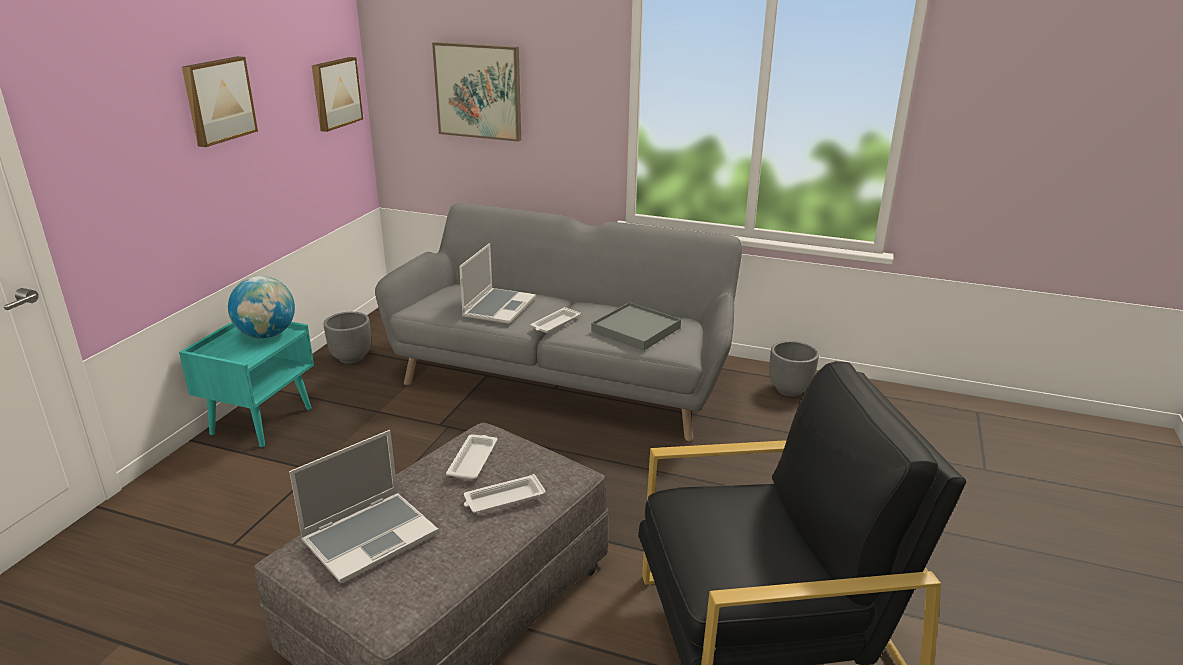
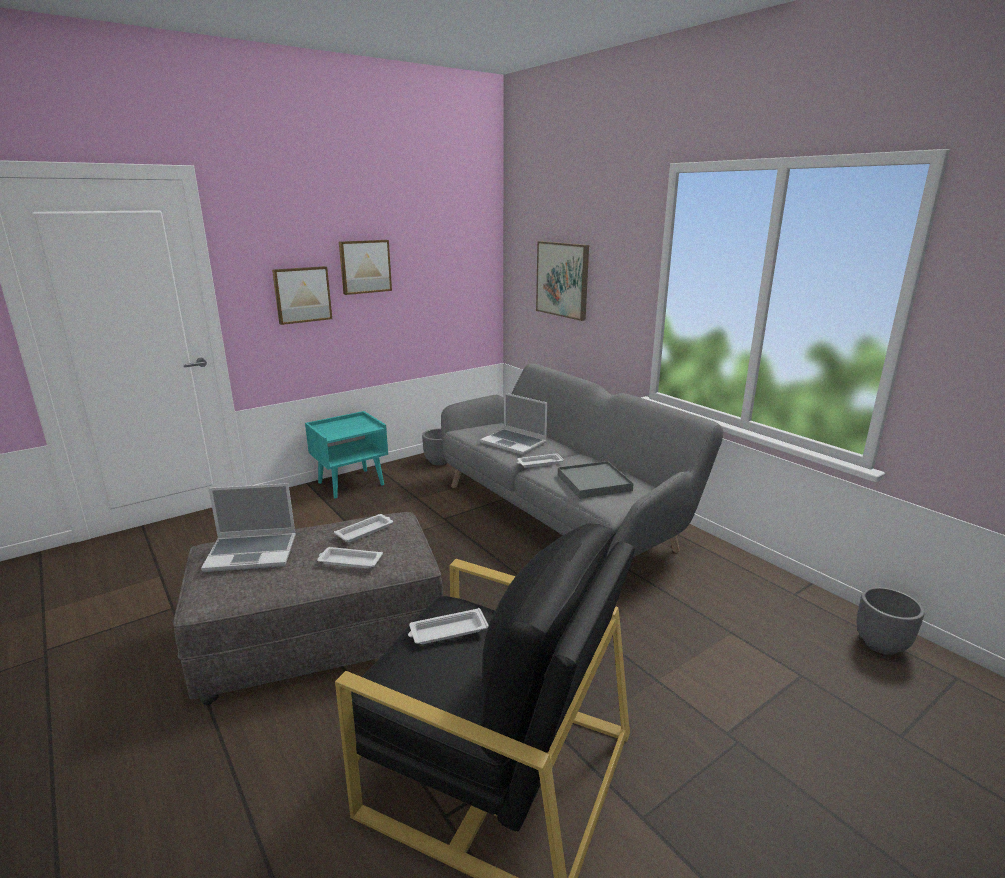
camera: 35 degrees right, 5 degrees down
globe [228,276,295,339] -> none
picture [312,57,363,132] -> picture moved to [272,266,332,325]
laptop [459,243,536,324] -> laptop turned 75 degrees clockwise [480,393,548,455]
grey planter [769,341,819,397] -> grey planter moved to [856,587,925,655]
none -> white tray [408,608,489,644]

